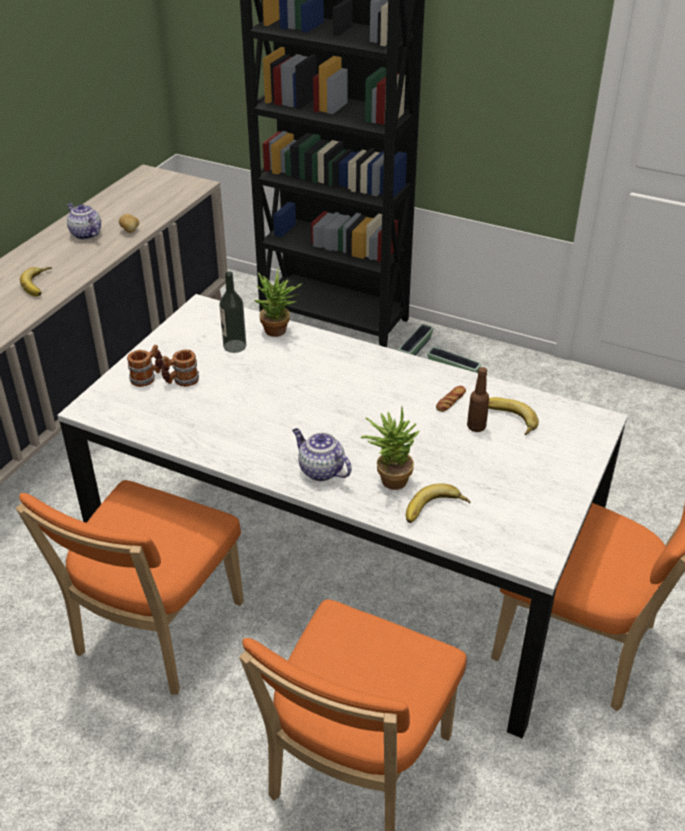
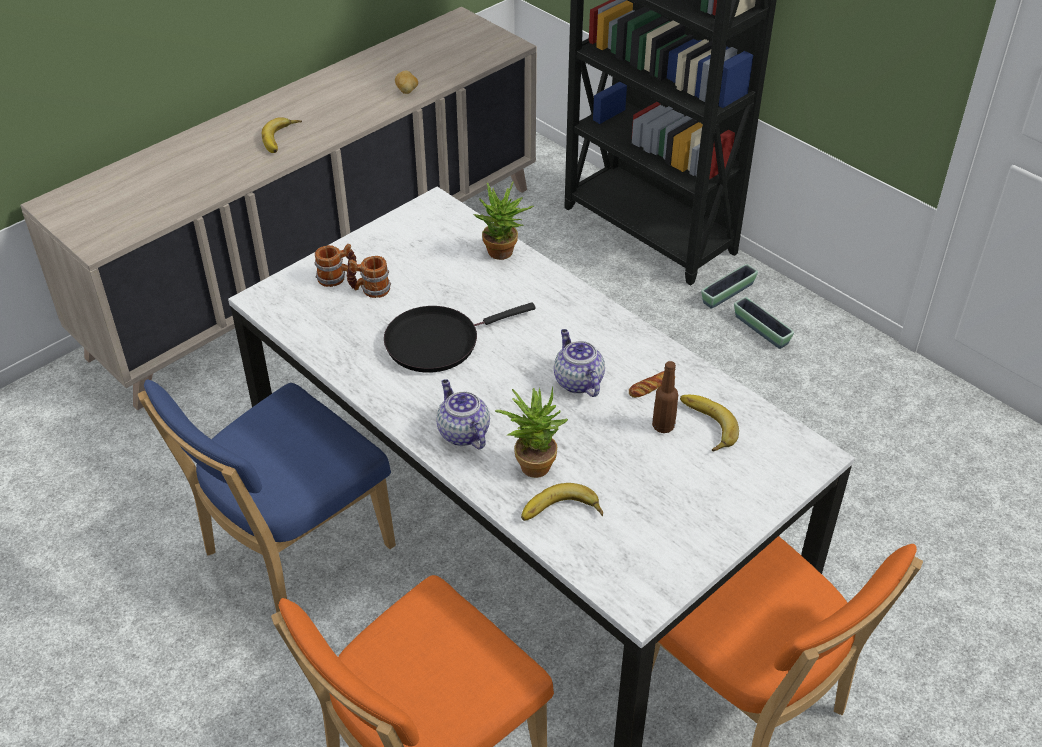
camera: 20 degrees right, 5 degrees up
orange chair [16,480,244,695] -> blue chair [138,379,396,613]
teapot [67,203,101,240] -> teapot moved to [554,329,605,397]
bottle [219,272,246,353] -> none
none -> black frying pan [384,303,536,373]

